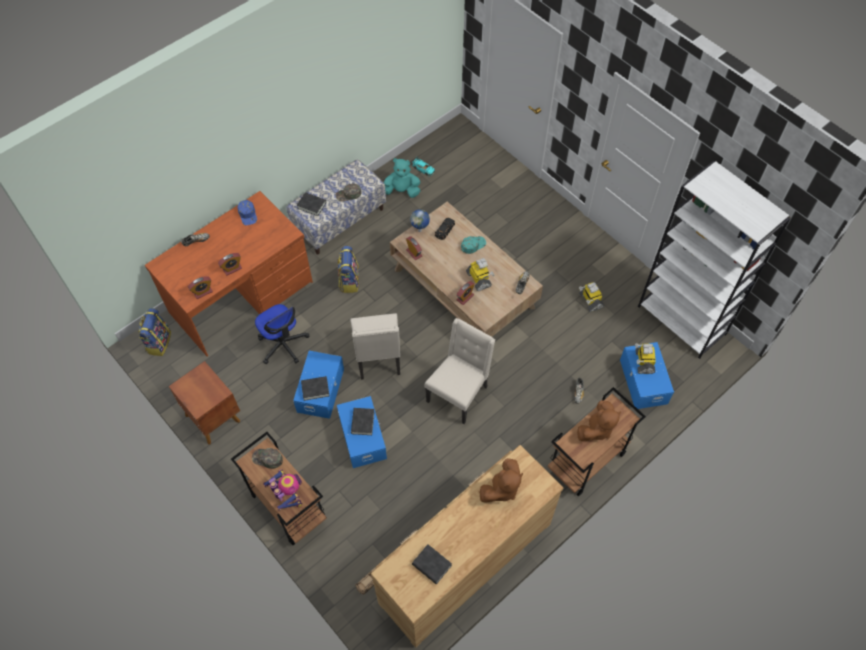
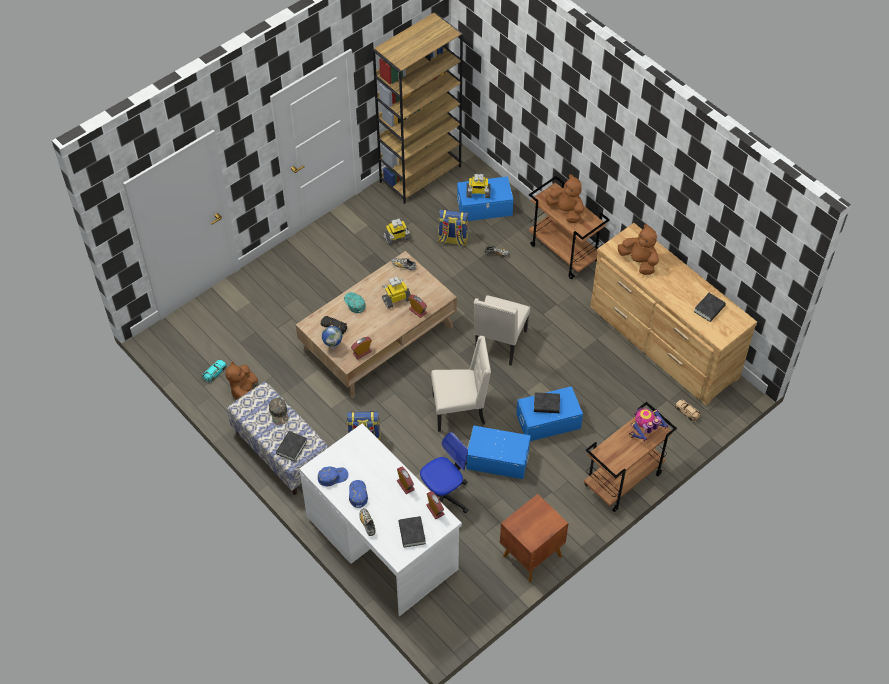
camera: 90 degrees left, 5 degrees down
backpack [139,308,171,356] -> backpack moved to [438,210,469,247]
brown desk [145,191,313,357] -> white desk [299,423,462,616]
green cap [252,448,283,469] -> none
black book [301,376,329,401] -> black book moved to [399,516,426,547]
turquoise plush toy [384,158,420,198] -> brown plush toy [225,361,258,399]
beige chair [425,318,495,424] -> beige chair turned 105 degrees counterclockwise [474,295,530,366]
white bookcase [638,161,791,359] -> brown bookcase [373,12,463,204]
none -> blue cap [349,480,368,508]

